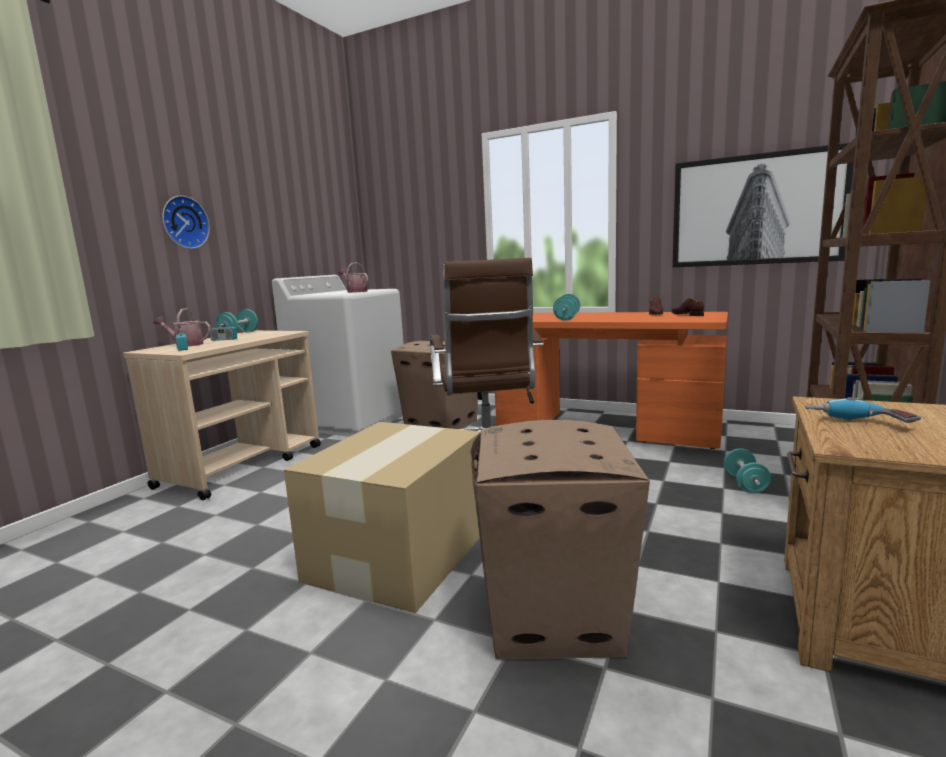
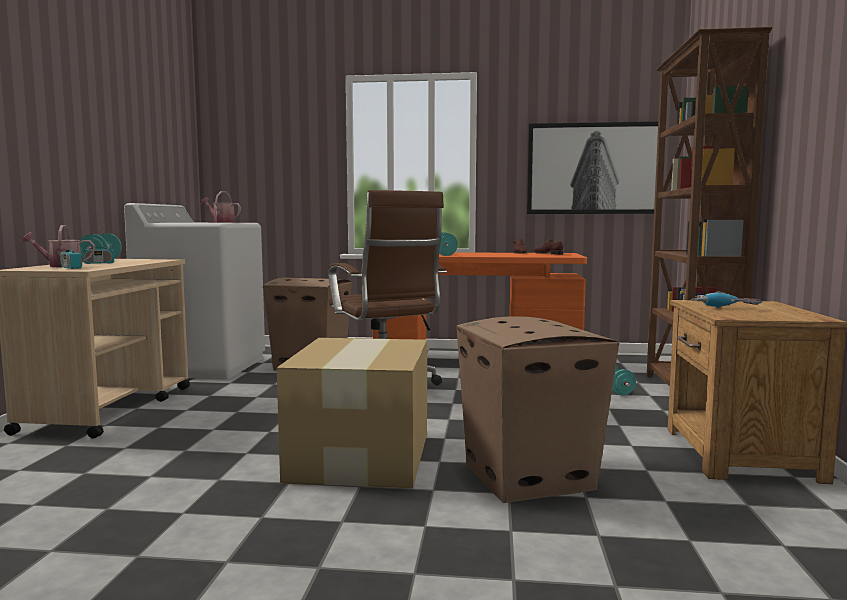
camera: 20 degrees left, 5 degrees down
wall clock [162,196,210,249] -> none

